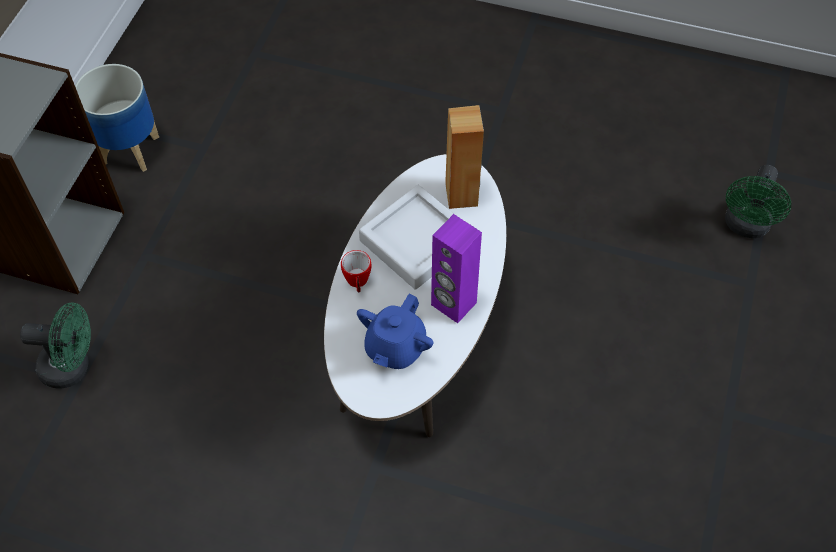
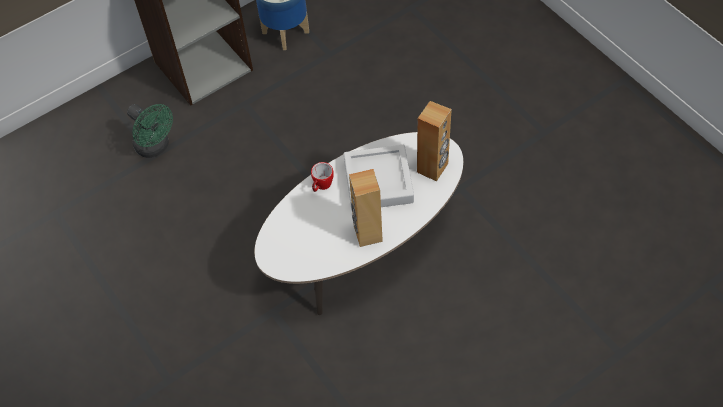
camera: 40 degrees right, 0 degrees up
blue teapot [357,294,433,369] -> none
purple speaker [431,214,482,323] -> brown speaker [349,169,383,247]
green fan [725,165,791,238] -> none

